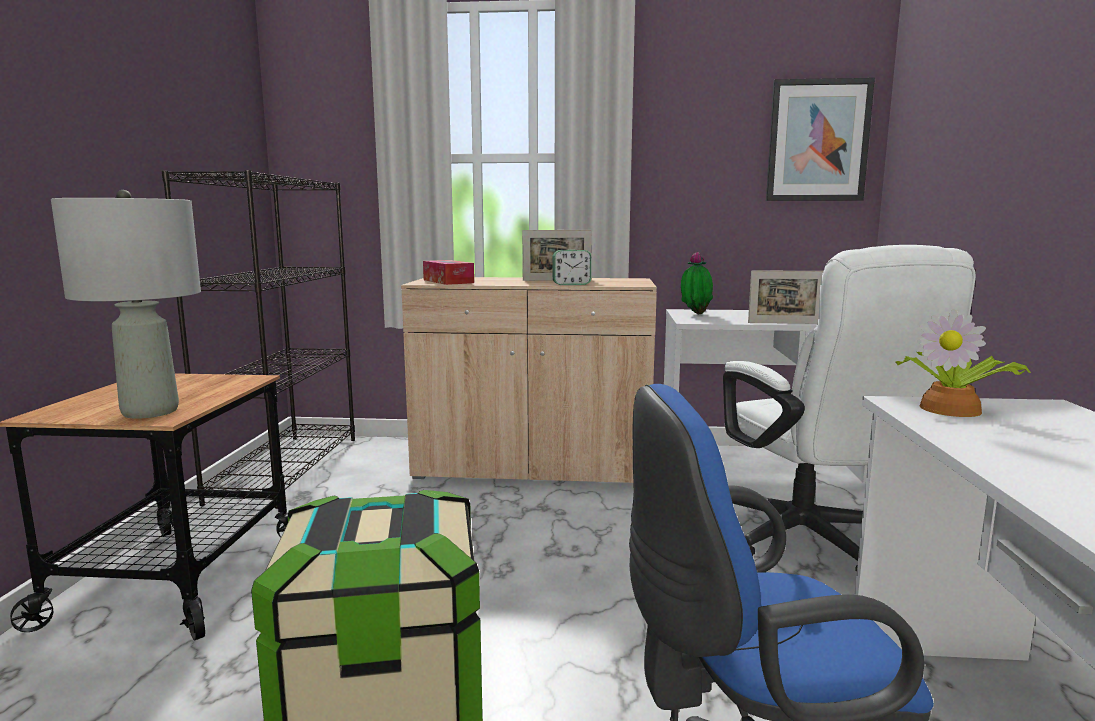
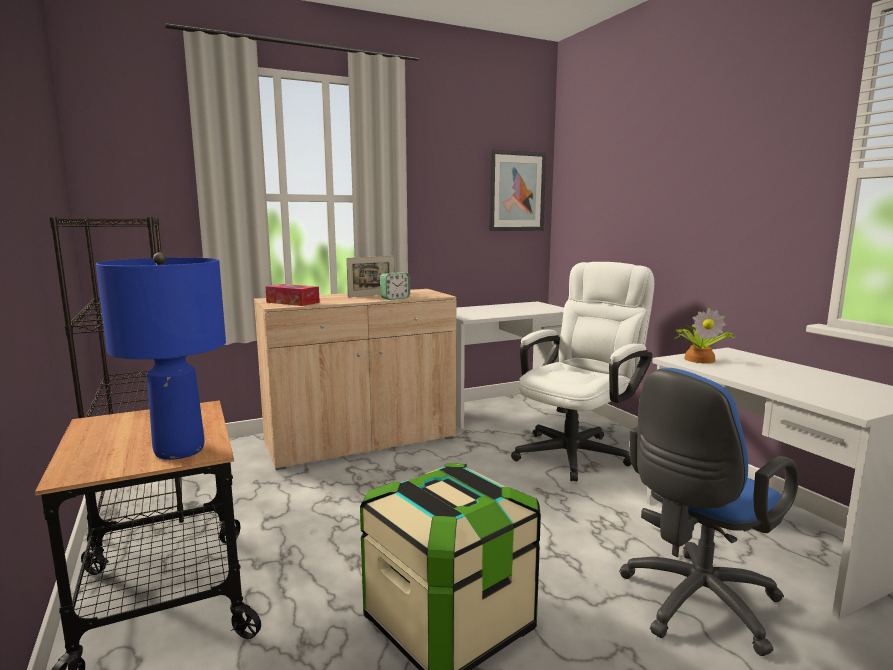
camera: 30 degrees left, 0 degrees up
grey table lamp [51,190,201,419] -> blue table lamp [96,253,226,460]
potted plant [681,252,713,314] -> none
white office chair [723,245,976,571] -> white office chair turned 90 degrees counterclockwise [511,262,654,482]
picture frame [748,270,823,324] -> none

